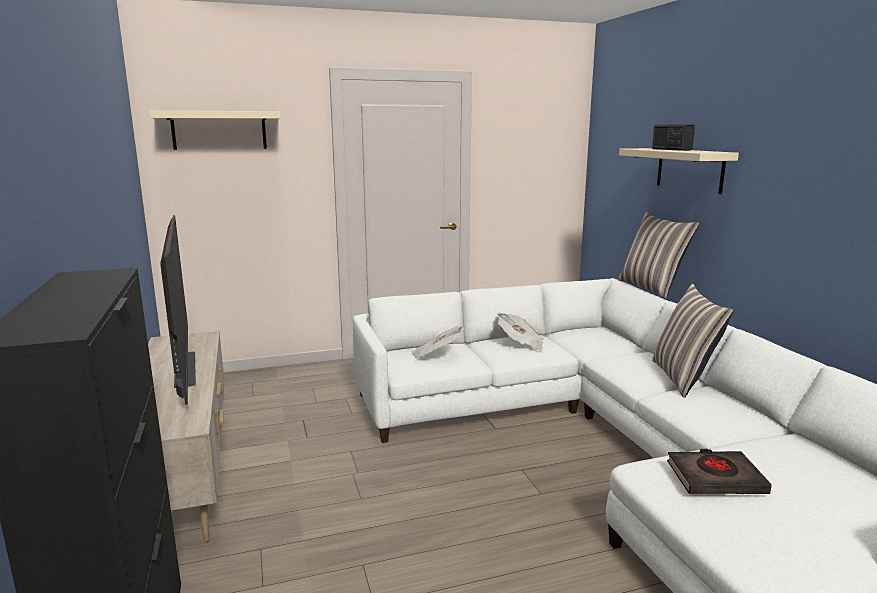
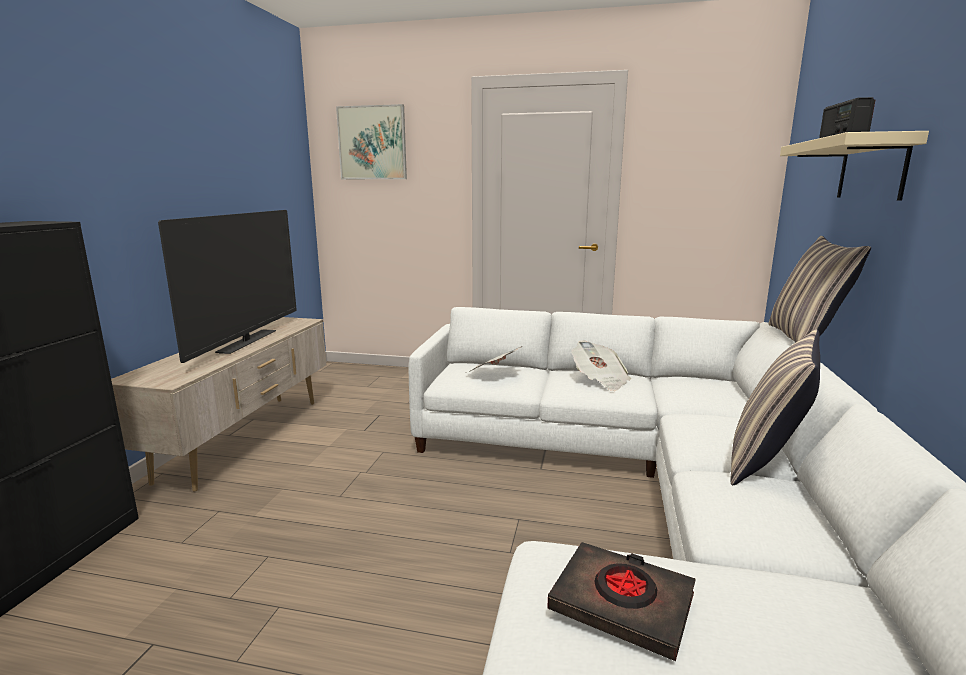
camera: 30 degrees right, 0 degrees up
beige shelf [149,110,281,150] -> picture [336,104,407,179]

